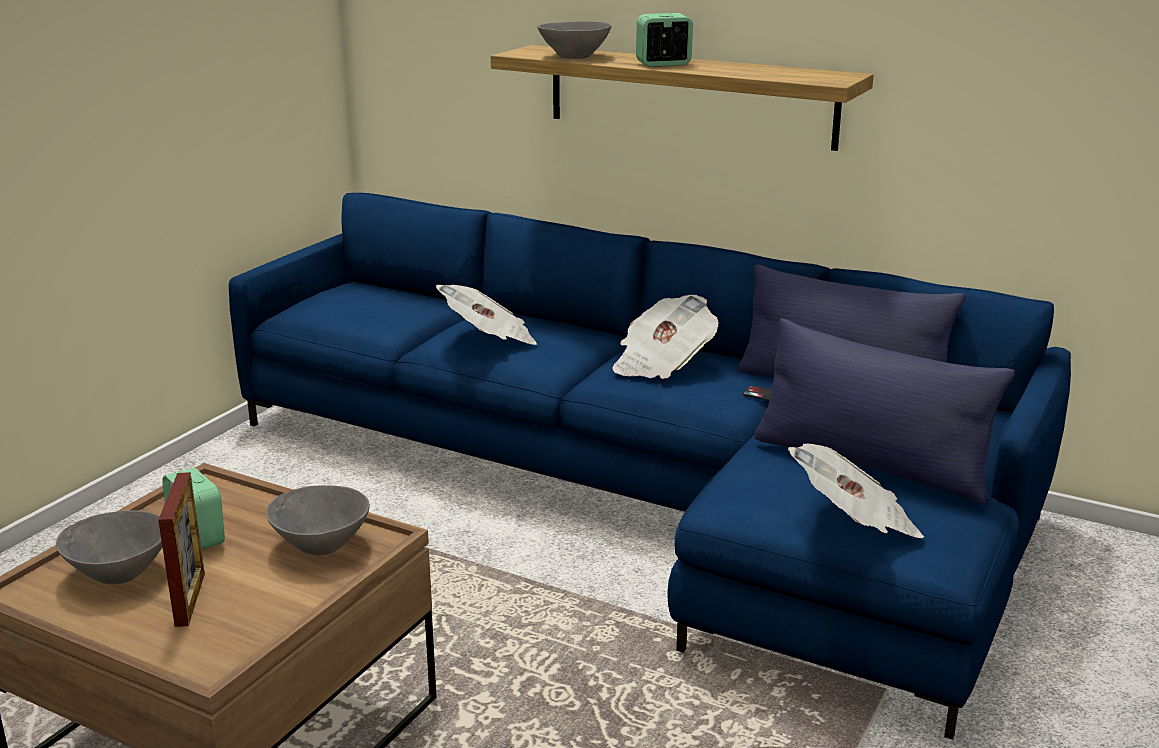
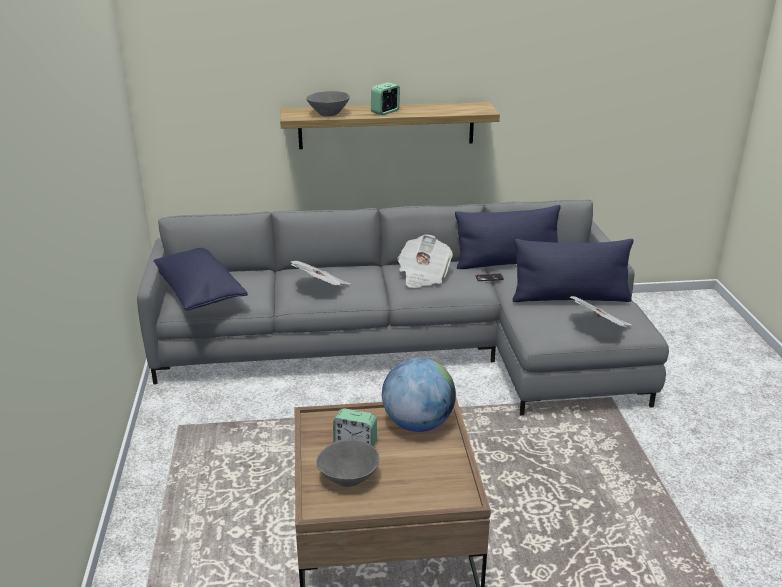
camera: 35 degrees left, 5 degrees up
picture frame [158,472,205,627] -> none
blue sofa [229,193,1071,740] -> grey sofa [137,200,669,416]
grey bowl [266,485,370,555] -> globe [382,357,456,432]
none -> blue pillow [153,248,248,311]

